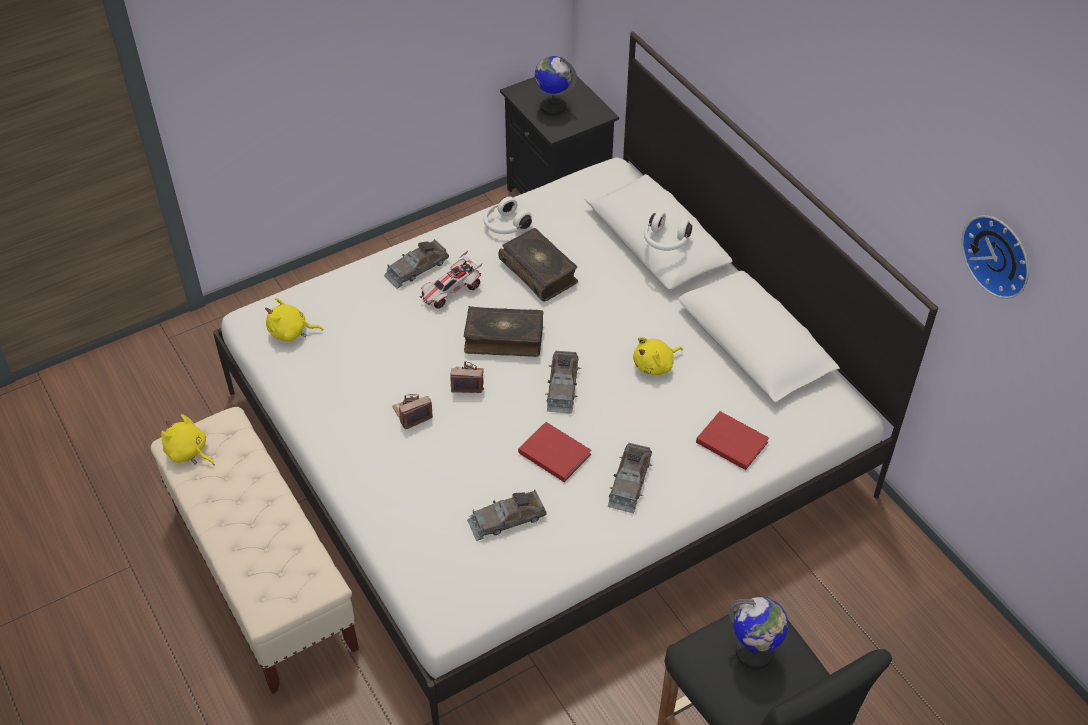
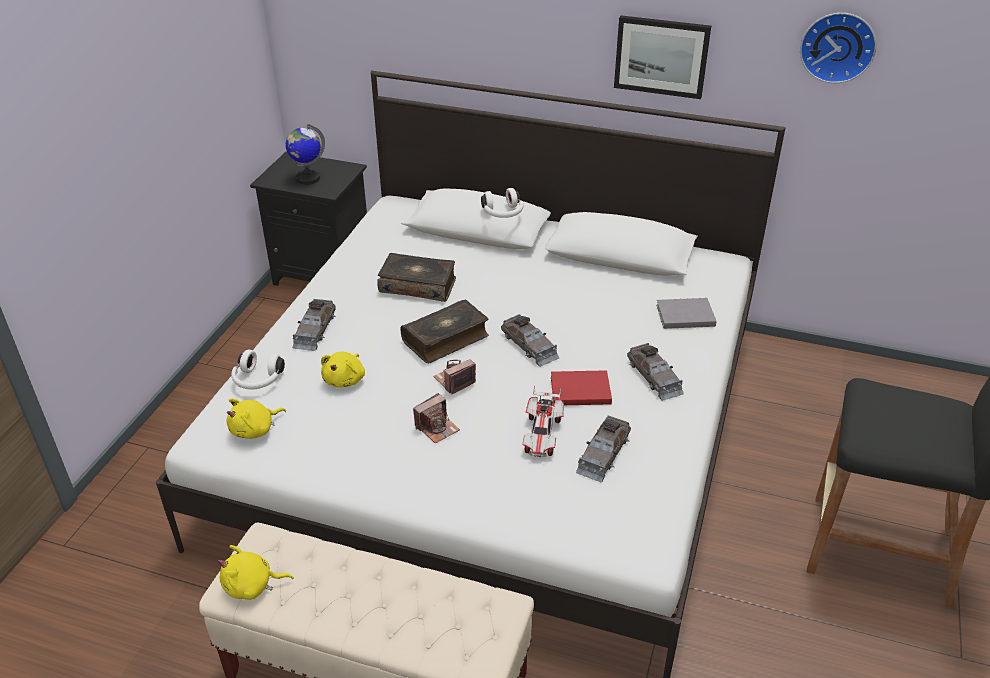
camera: 40 degrees left, 10 degrees down
camera [392,394,433,430] -> camera turned 150 degrees counterclockwise [413,393,460,443]
toy car [420,251,483,309] -> toy car moved to [522,386,564,457]
white headphones [483,197,532,234] -> white headphones moved to [231,350,285,390]
yellow plush toy [633,337,683,375] -> yellow plush toy moved to [321,352,365,388]
red book [696,411,769,470] -> grey book [656,298,717,329]
globe [728,597,788,670] -> none
none -> picture [614,15,711,99]

